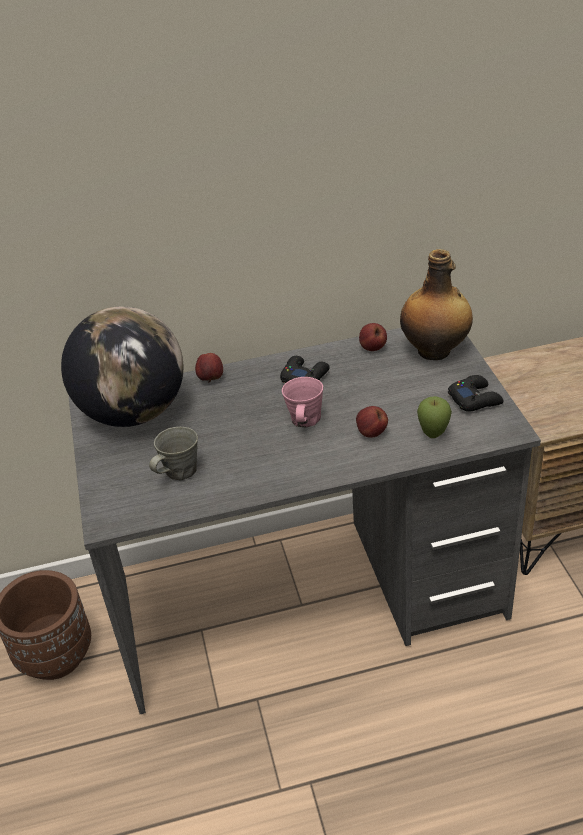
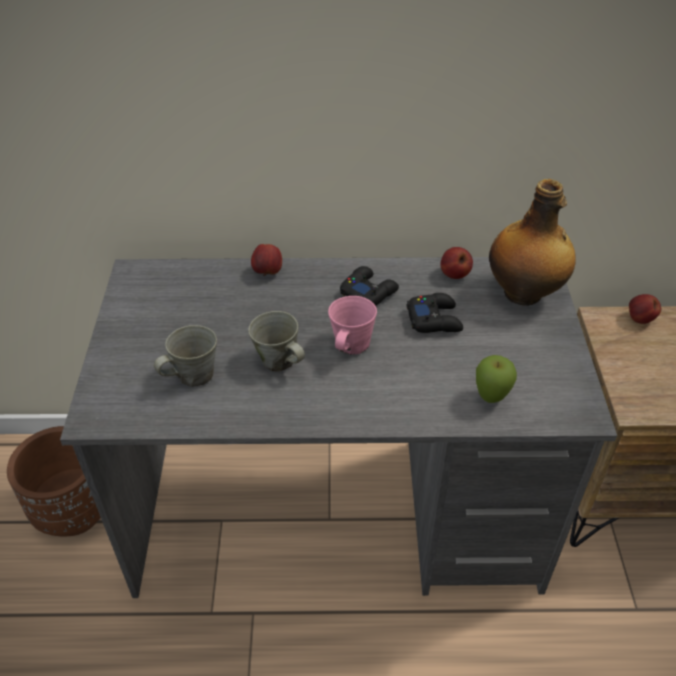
camera: 10 degrees right, 5 degrees up
globe [61,306,184,427] -> none
apple [356,406,388,438] -> apple moved to [629,294,661,324]
black game controller [448,375,504,412] -> black game controller moved to [406,293,463,333]
none -> grey mug [248,311,305,372]

